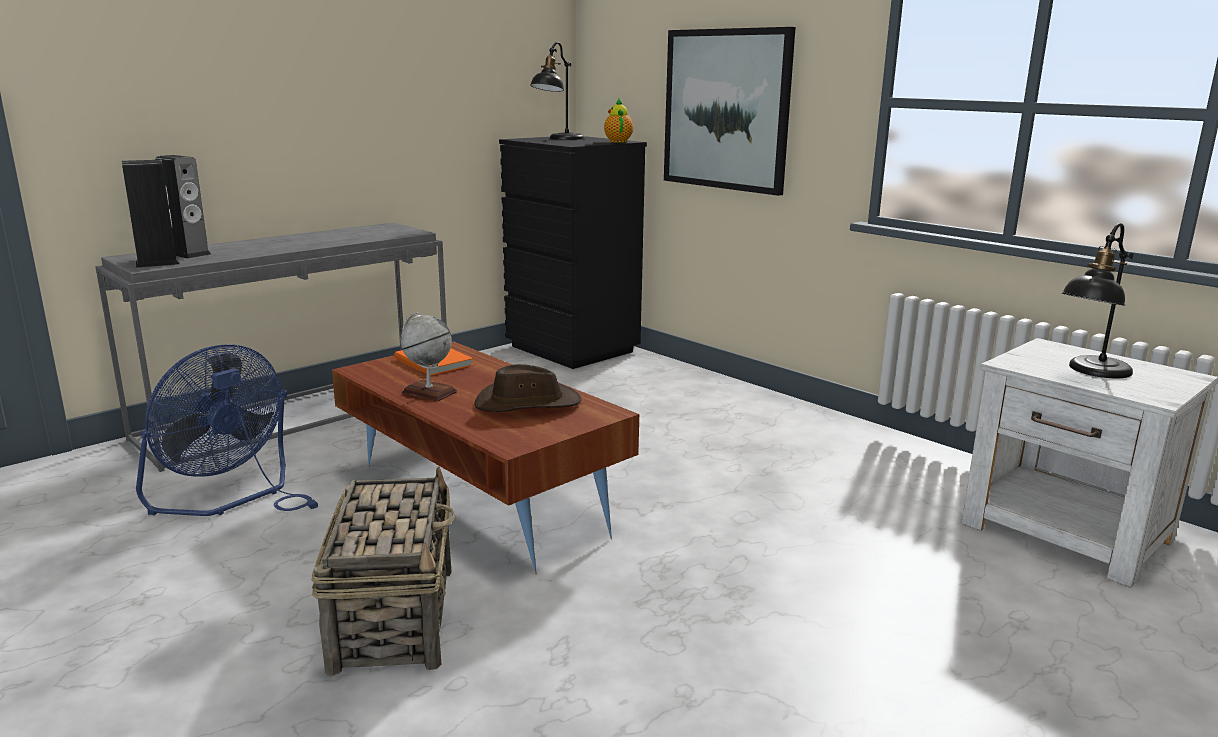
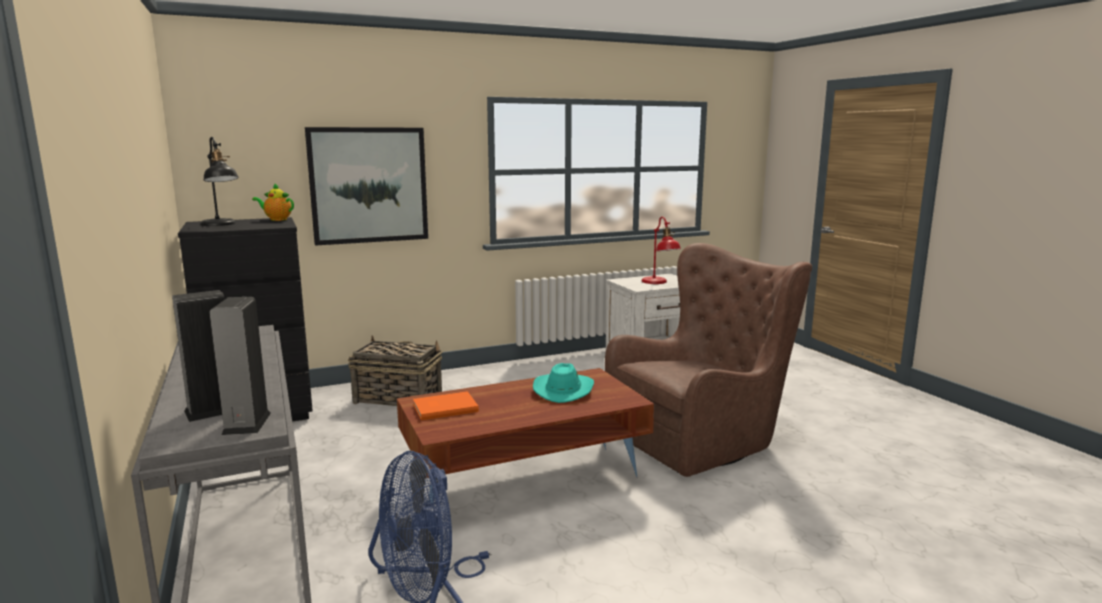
camera: 70 degrees left, 5 degrees down
basket [311,466,456,676] -> basket moved to [348,335,442,406]
globe [401,312,457,402] -> none
brown hat [474,364,582,412] -> turquoise hat [533,363,594,403]
black table lamp [1062,223,1133,378] -> red table lamp [642,217,681,284]
none -> brown armchair [605,243,812,477]

